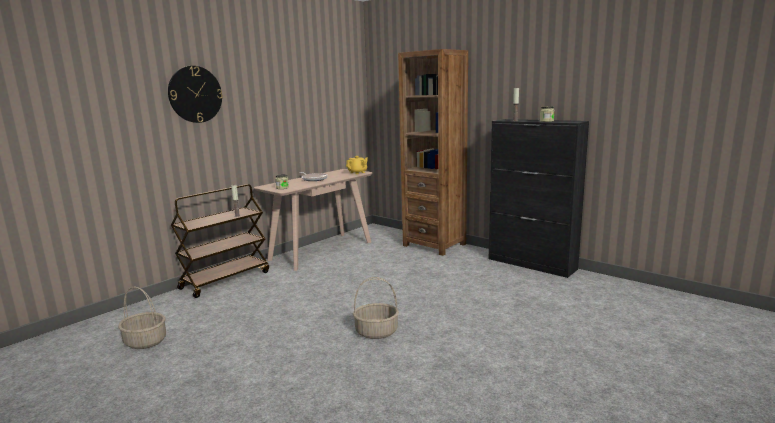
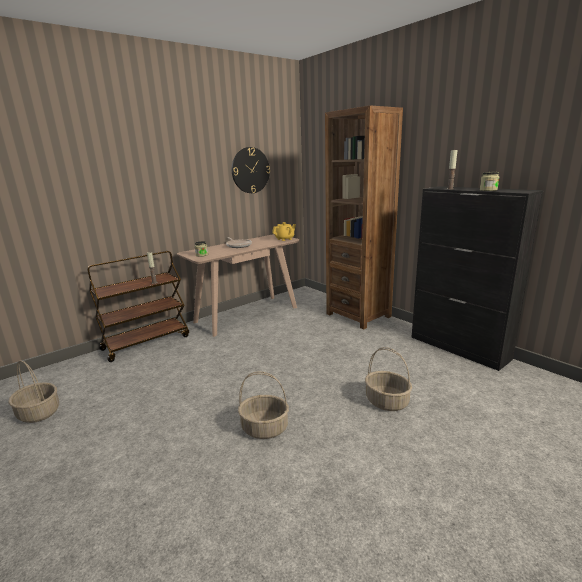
camera: 10 degrees right, 5 degrees up
wall clock [168,66,223,123] -> wall clock moved to [232,147,270,193]
none -> basket [365,347,412,411]

